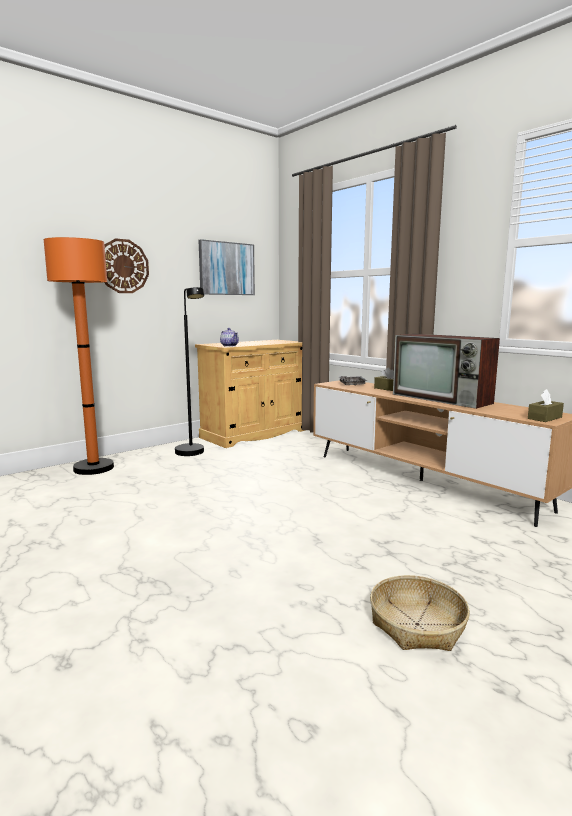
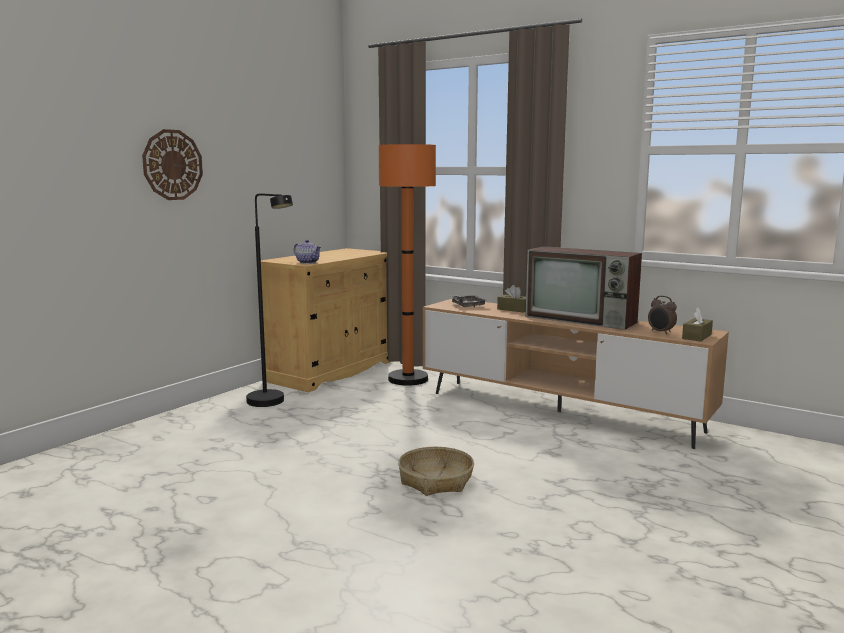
camera: 15 degrees left, 0 degrees up
orange floor lamp [43,237,114,475] -> orange floor lamp moved to [379,144,436,386]
picture [198,239,255,295] -> none
basket [370,575,470,651] -> basket moved to [398,447,474,496]
none -> alarm clock [648,296,677,334]

